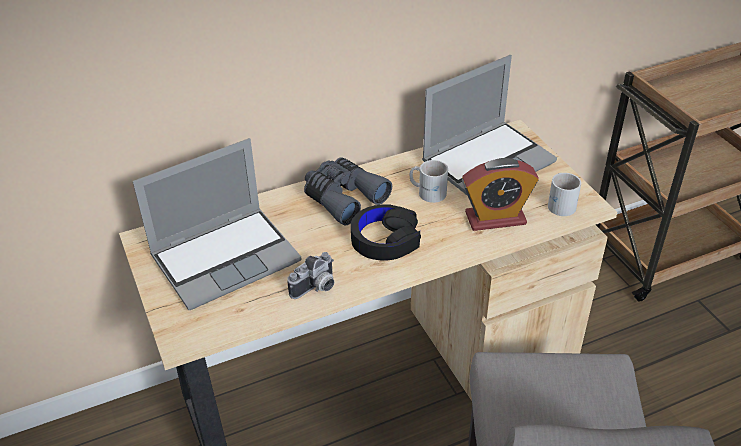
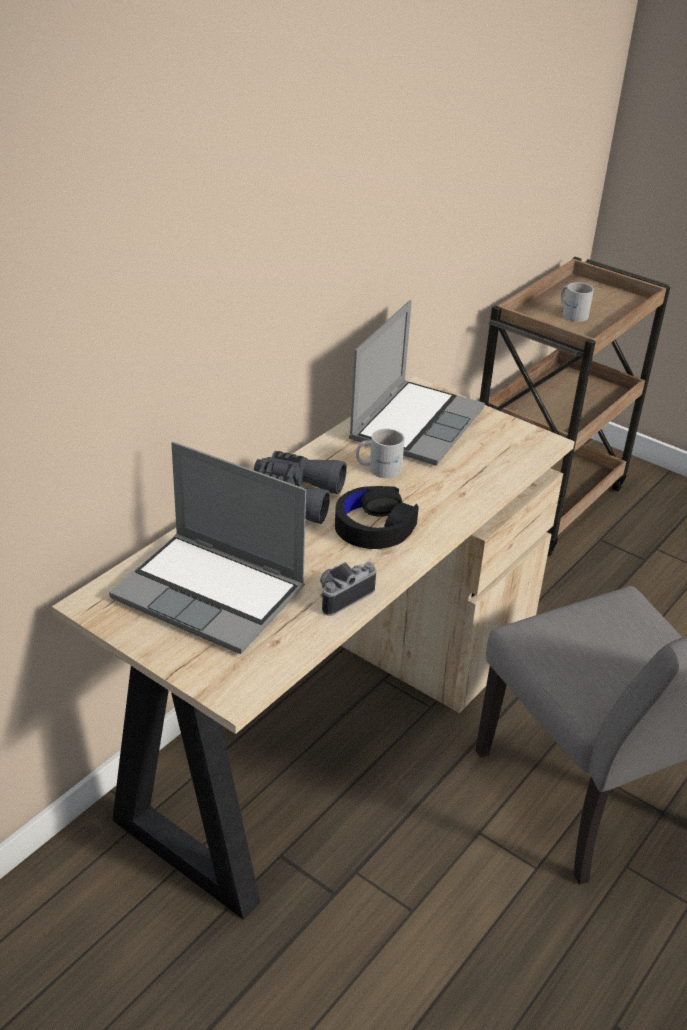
camera: 30 degrees left, 5 degrees down
laptop [133,138,301,310] -> laptop turned 90 degrees clockwise [109,442,306,654]
camera [287,252,334,299] -> camera turned 150 degrees counterclockwise [320,562,376,616]
alarm clock [462,158,539,231] -> none
white mug [548,173,581,216] -> white mug moved to [560,282,594,322]

